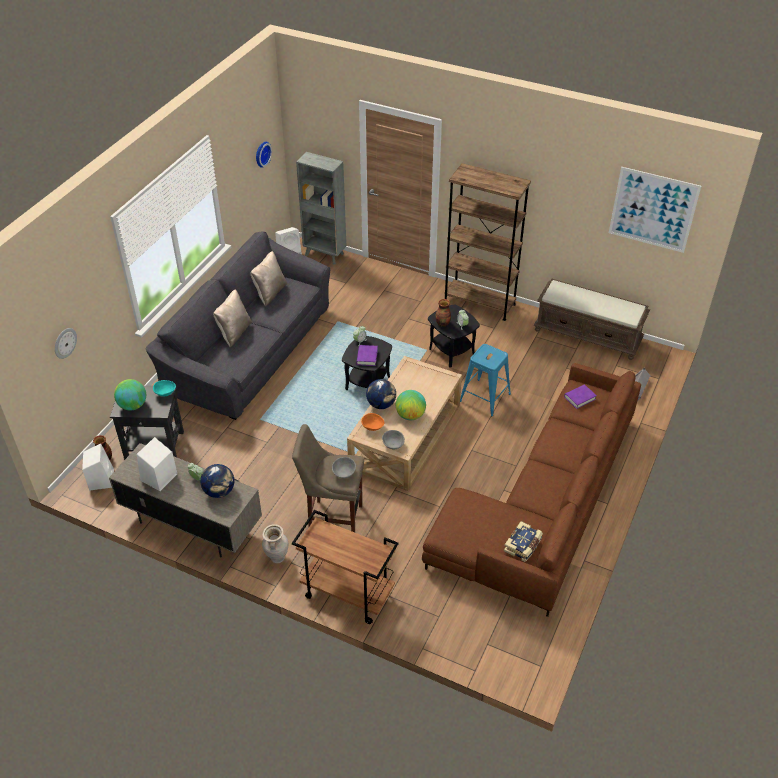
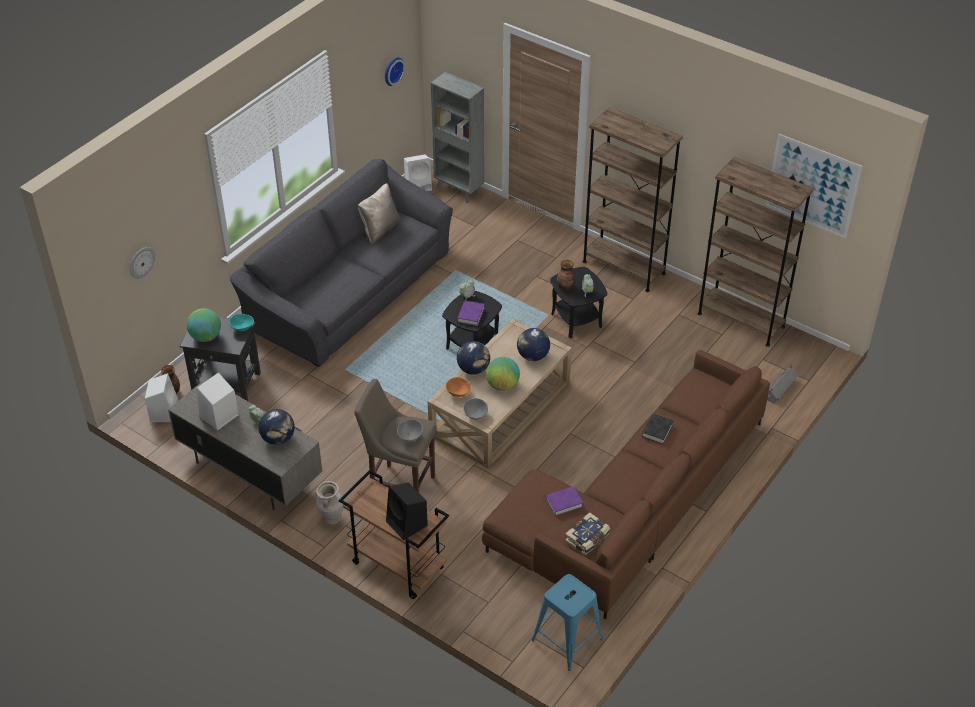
camera: 10 degrees right, 0 degrees up
beige pillow [214,289,252,348] -> none
blue stool [460,344,511,416] -> blue stool moved to [532,574,603,671]
brown bench [534,279,650,360] -> brown bookcase [697,157,814,347]
purple book [564,385,597,409] -> purple book moved to [546,486,583,516]
none -> black speaker [386,482,428,540]
none -> globe [517,328,550,361]
none -> black book [642,413,674,444]

